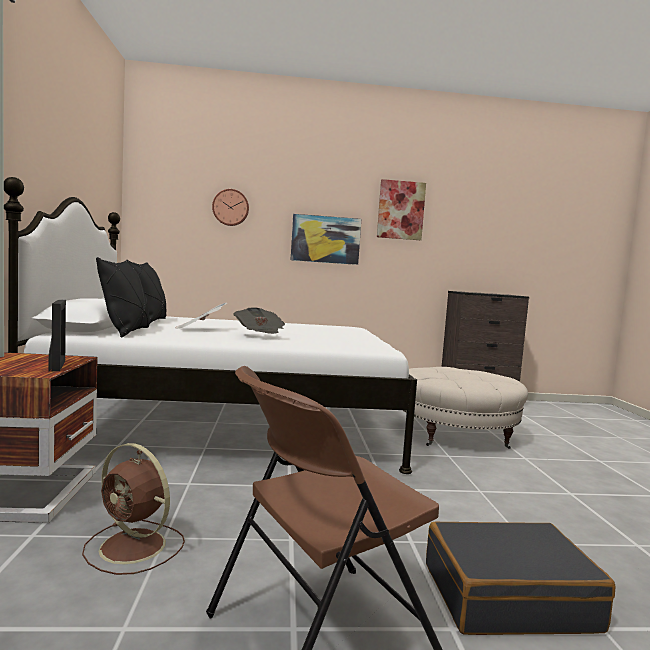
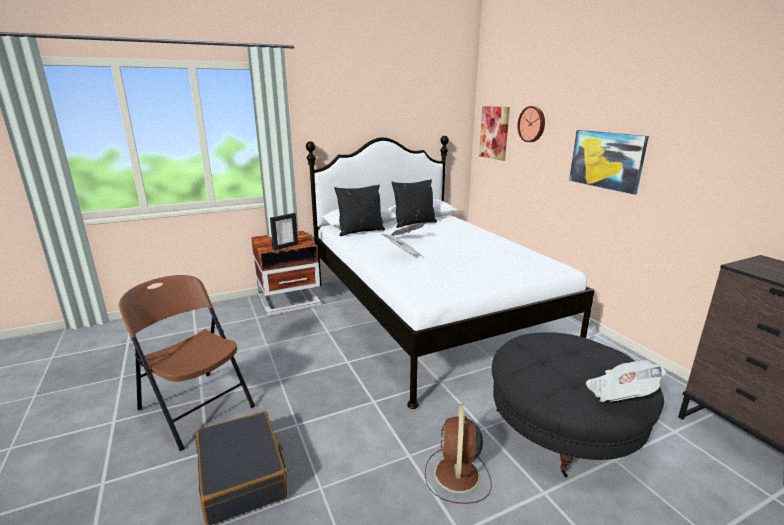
camera: 70 degrees right, 15 degrees up
brown fan [82,443,185,575] -> brown fan moved to [425,404,492,504]
picture [377,179,426,240] -> picture moved to [479,106,510,161]
beige ottoman [402,367,528,449] -> black ottoman [492,332,664,477]
none -> newspaper [586,360,666,402]

